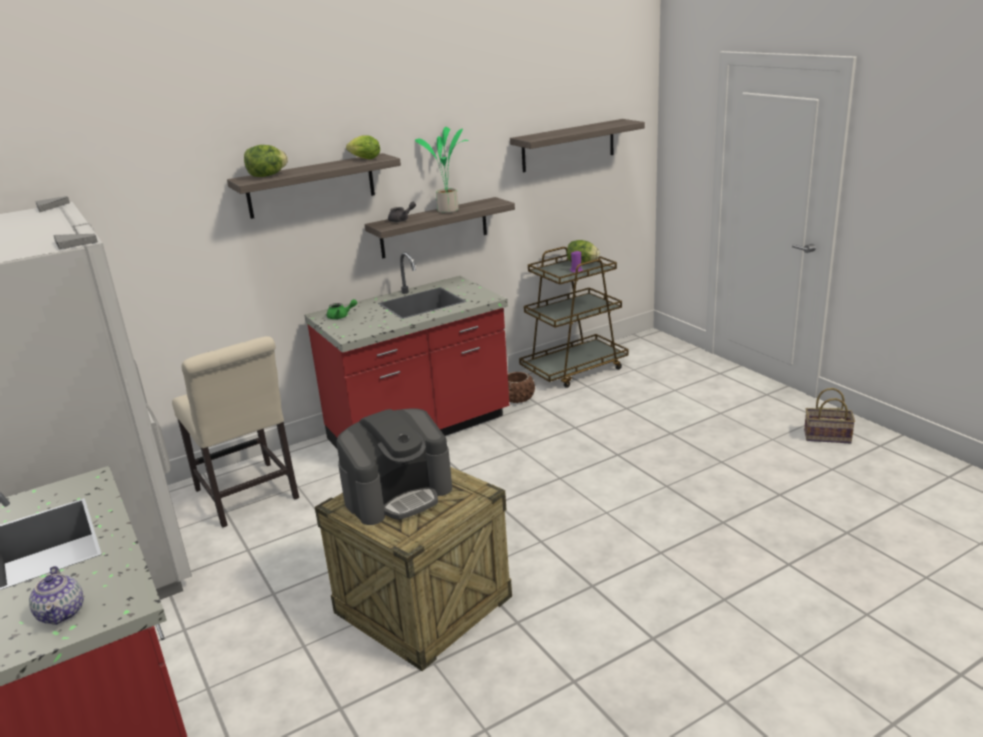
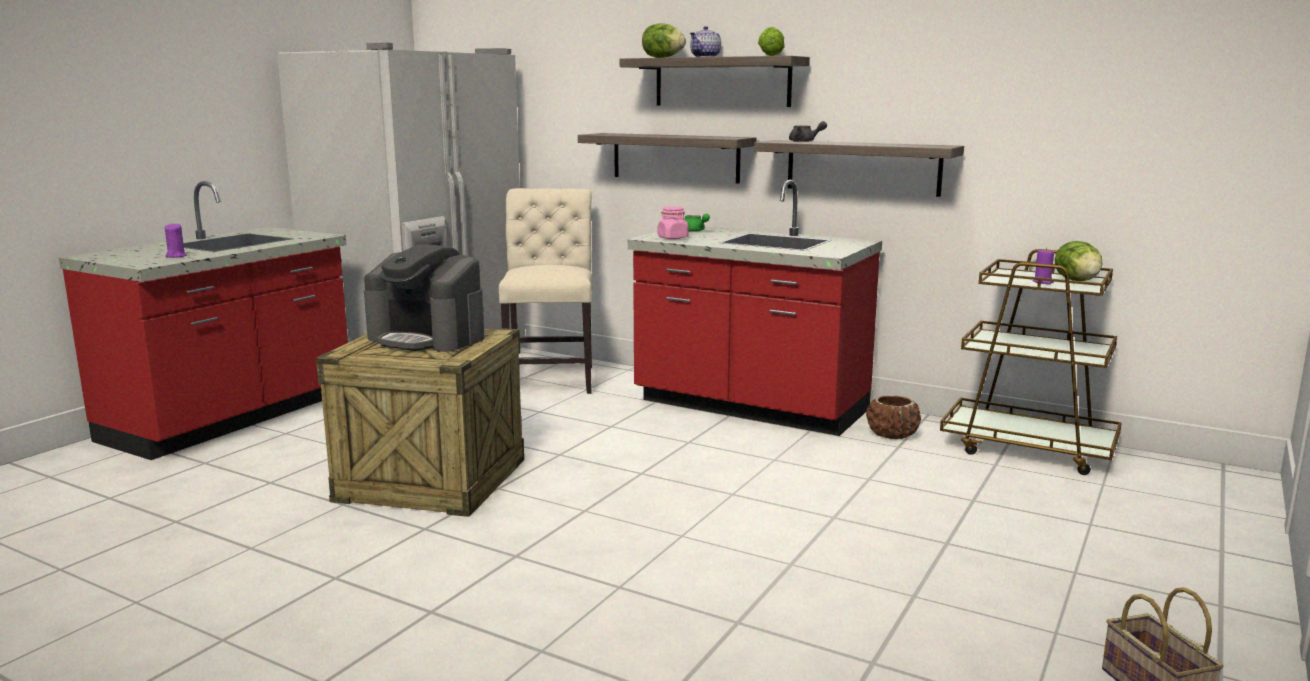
camera: 60 degrees right, 10 degrees down
teapot [29,566,84,625] -> teapot moved to [690,26,721,57]
beige chair [172,336,299,528] -> beige chair turned 150 degrees clockwise [499,188,593,394]
potted plant [415,127,469,213] -> none
shelf [510,119,645,172] -> shelf moved to [578,133,757,184]
none -> purple candle [165,224,187,258]
none -> pink jar [658,207,689,239]

